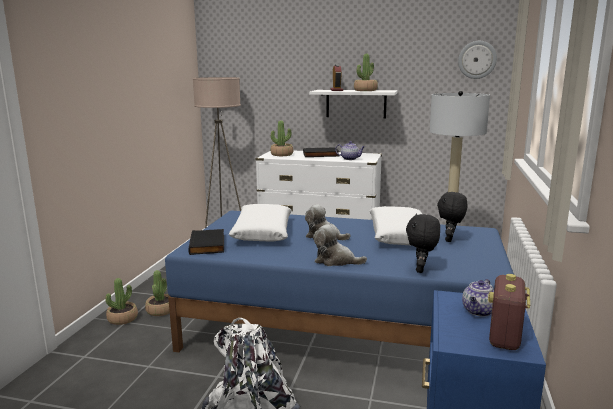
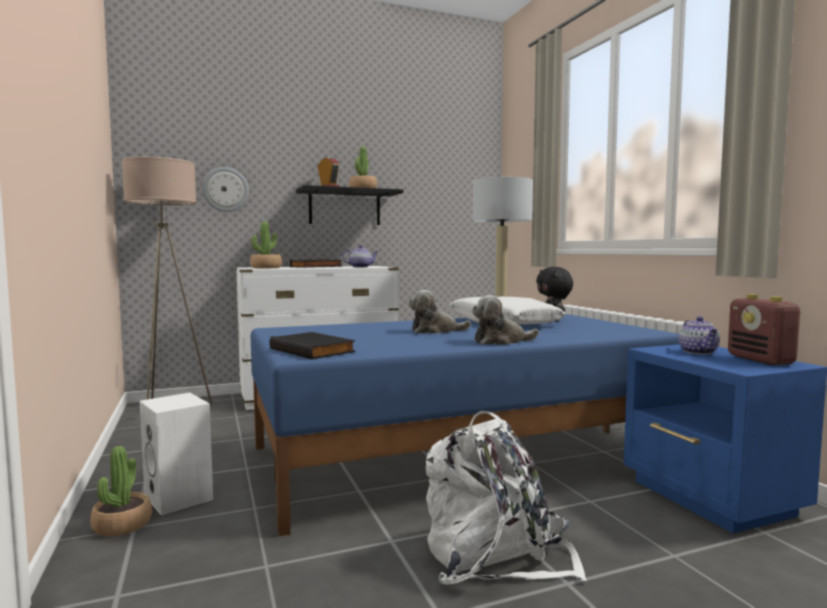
camera: 35 degrees left, 10 degrees down
potted plant [145,270,170,316] -> white speaker [140,393,213,515]
white pillow [229,204,292,241] -> none
white shelf [309,90,397,118] -> black shelf [296,185,404,225]
black plush toy [406,213,440,273] -> none
wall clock [458,41,497,79] -> wall clock moved to [202,167,249,212]

